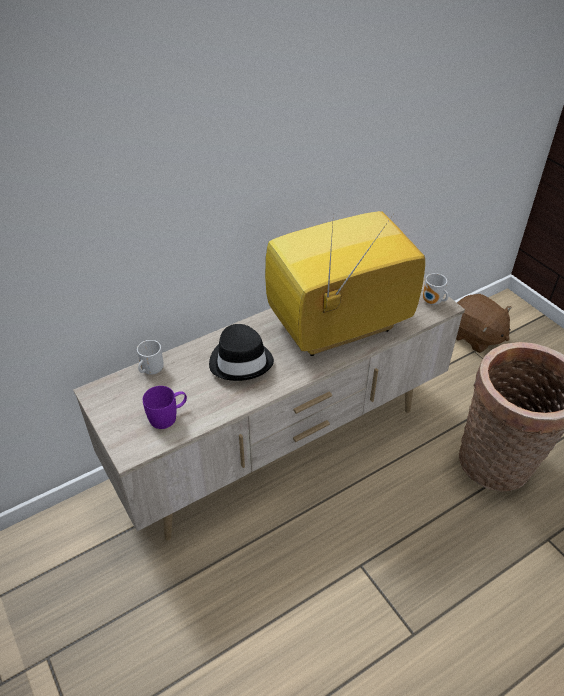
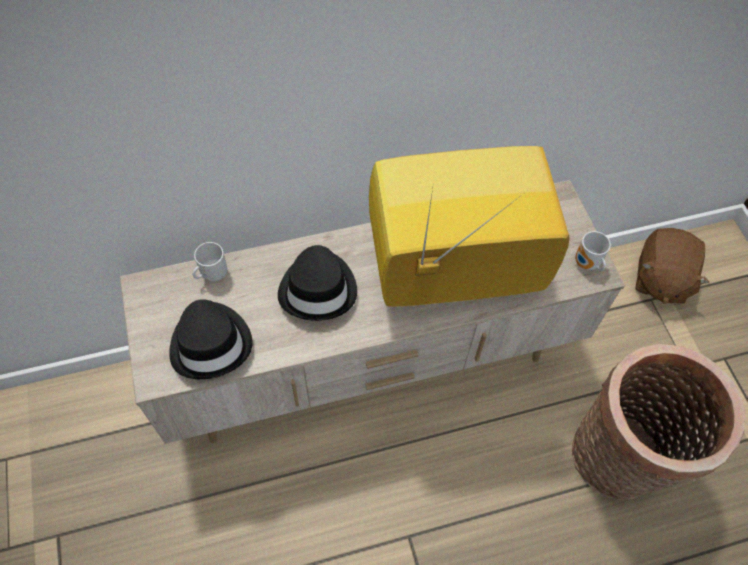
camera: 15 degrees right, 15 degrees up
purple mug [143,386,187,429] -> black hat [169,299,253,379]
brown plush toy [456,294,512,353] -> brown plush toy turned 45 degrees clockwise [635,228,709,304]

